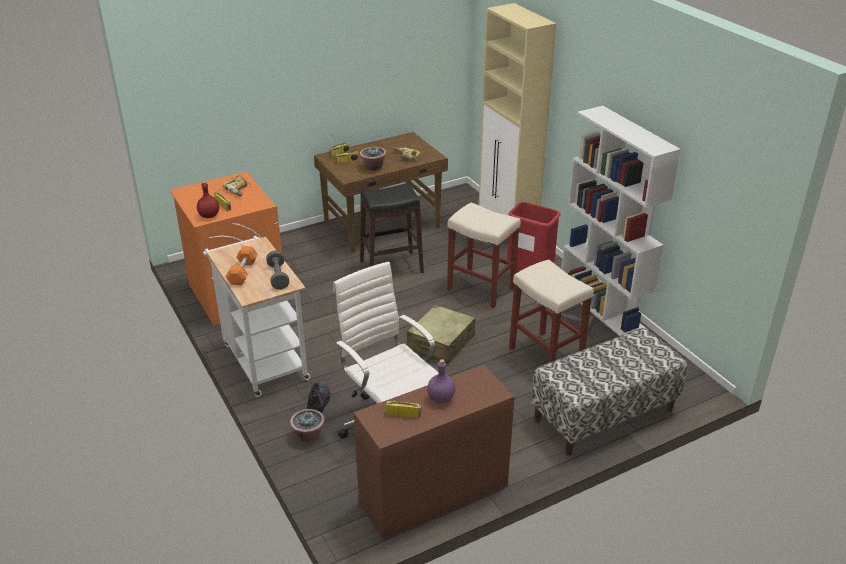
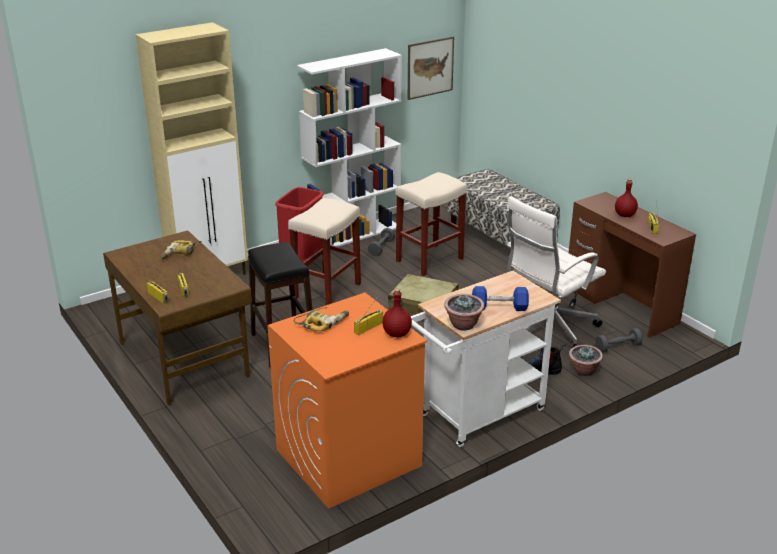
camera: 95 degrees left, 5 degrees down
orange dumbbell [226,246,258,285] -> blue dumbbell [472,286,529,311]
grey dumbbell [266,250,289,290] -> grey dumbbell moved to [595,328,643,352]
potted plant [360,147,386,171] -> potted plant moved to [444,294,485,331]
purple bottle [427,359,455,403] -> red bottle [615,179,638,217]
none -> picture [408,37,454,100]

